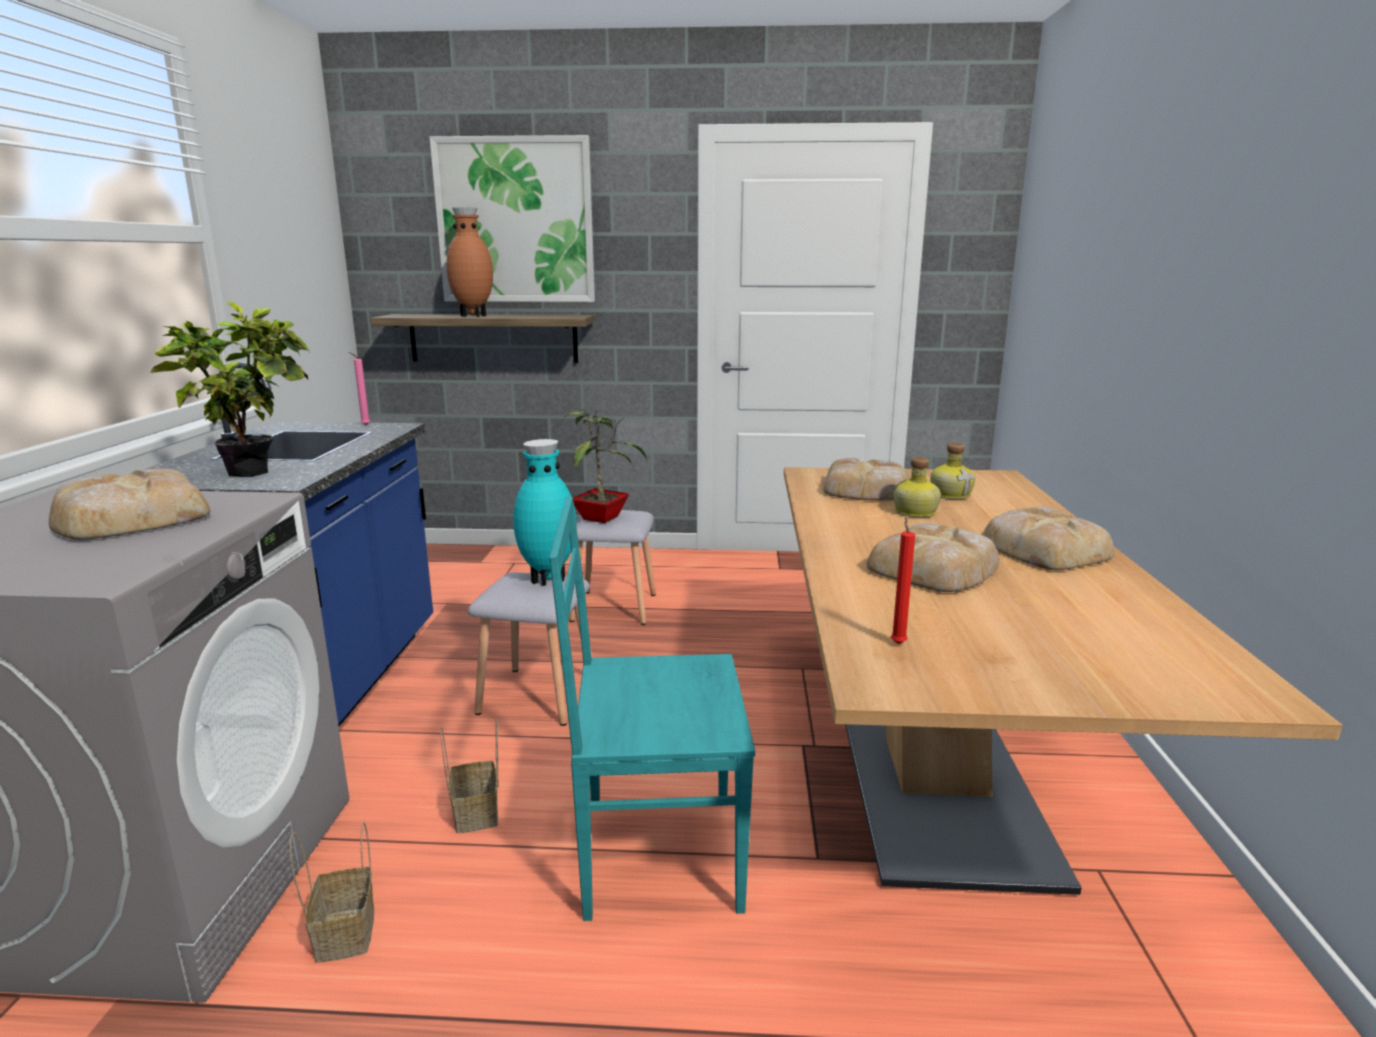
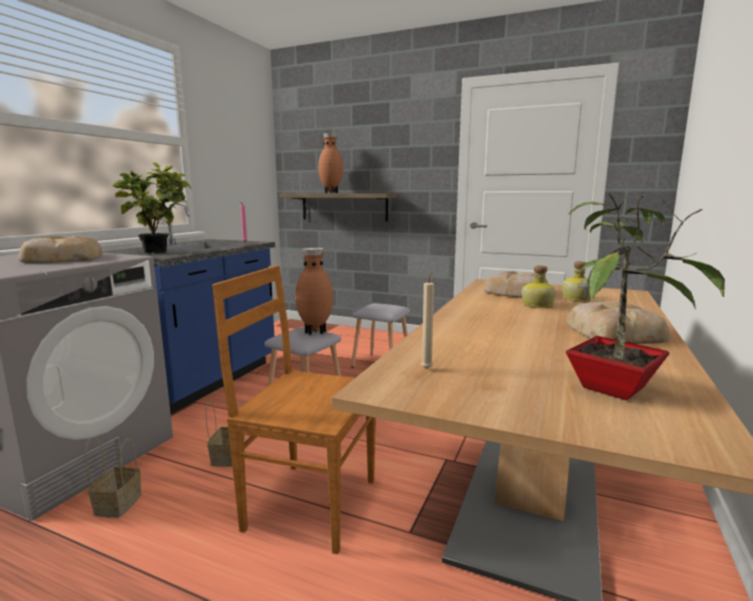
camera: 20 degrees right, 5 degrees down
picture [430,135,595,302] -> none
turquoise vase [513,439,577,586] -> brown vase [295,248,333,335]
turquoise chair [549,496,755,921] -> brown chair [212,265,376,554]
potted plant [562,408,647,523] -> potted plant moved to [566,191,725,401]
bread [867,524,999,592] -> none
red candle [891,517,915,644] -> beige candle [421,272,434,369]

